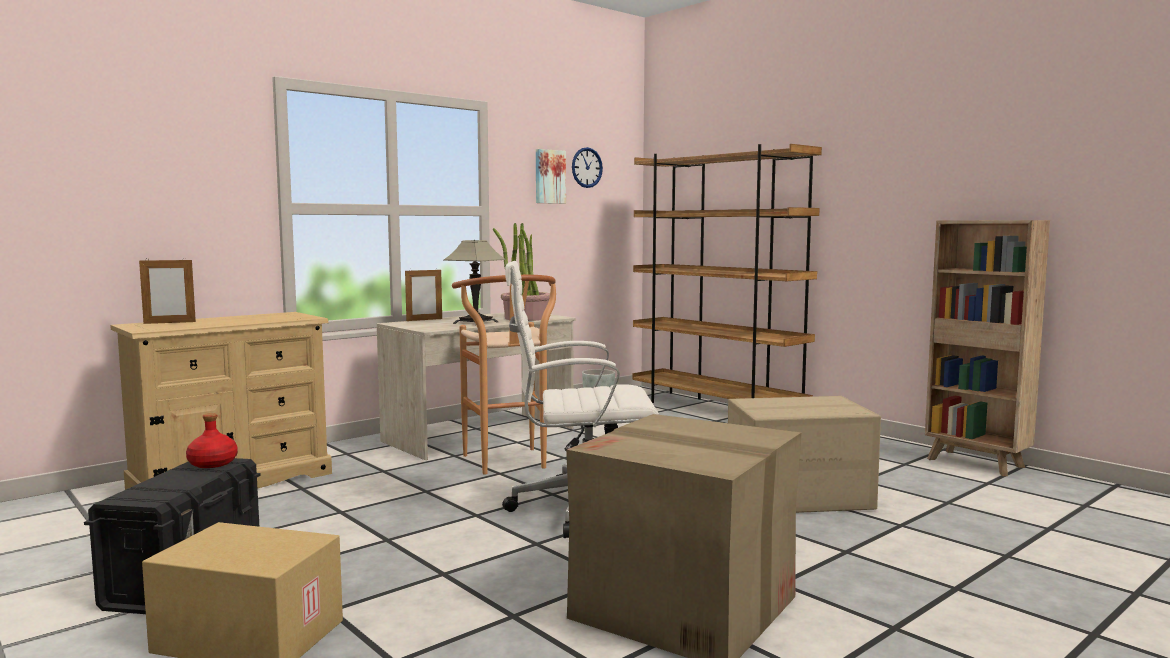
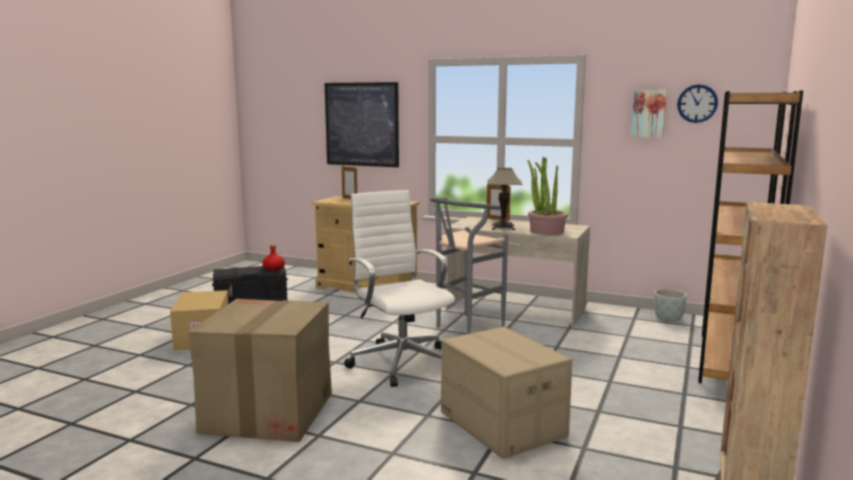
camera: 65 degrees right, 5 degrees up
brown stool [452,275,556,474] -> grey stool [430,197,508,334]
none -> picture [325,82,399,167]

